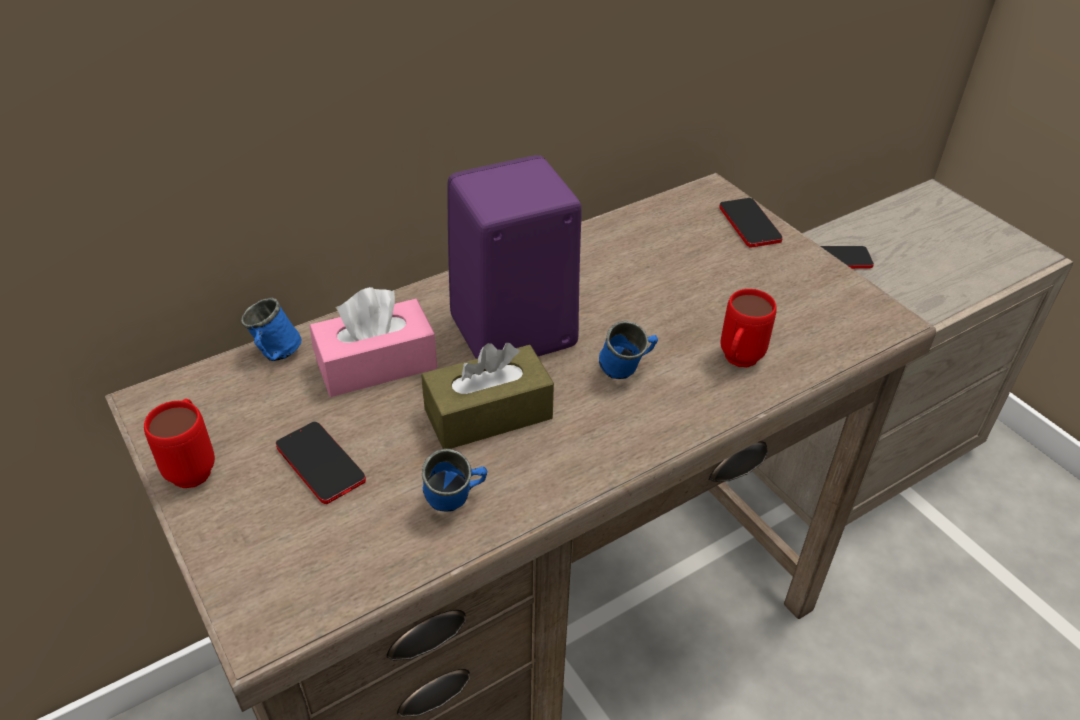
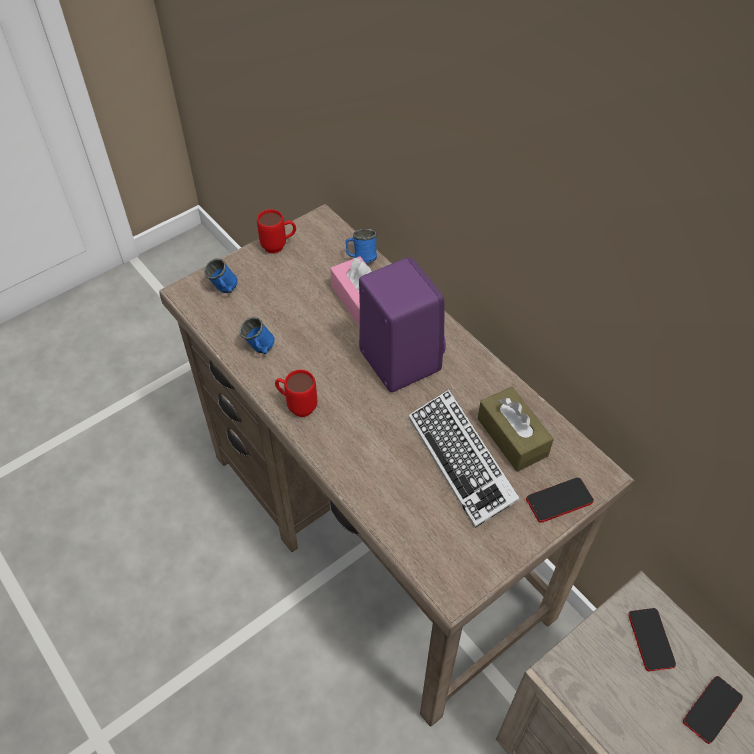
camera: 85 degrees right, 10 degrees up
phone [276,421,366,504] -> phone moved to [683,676,743,744]
brown tissue box [421,343,554,449] -> brown tissue box moved to [478,387,554,472]
blue mug [599,321,658,379] -> blue mug moved to [204,258,238,293]
red mug [721,289,777,367] -> red mug moved to [275,370,317,417]
none -> keyboard [409,389,520,528]

